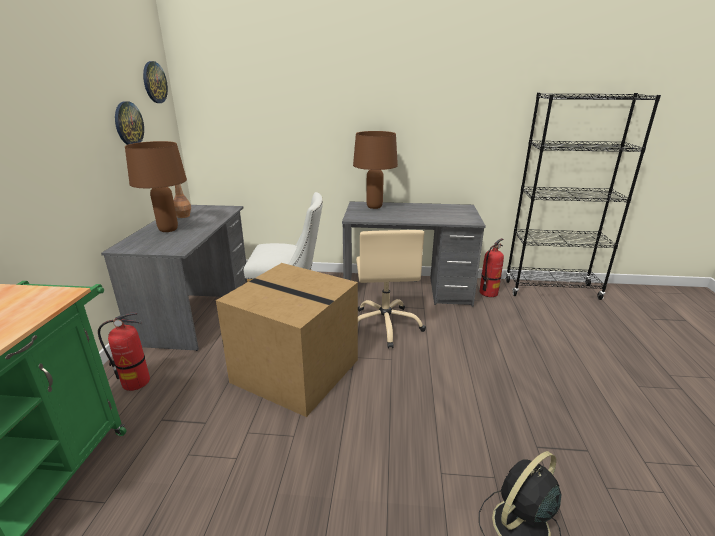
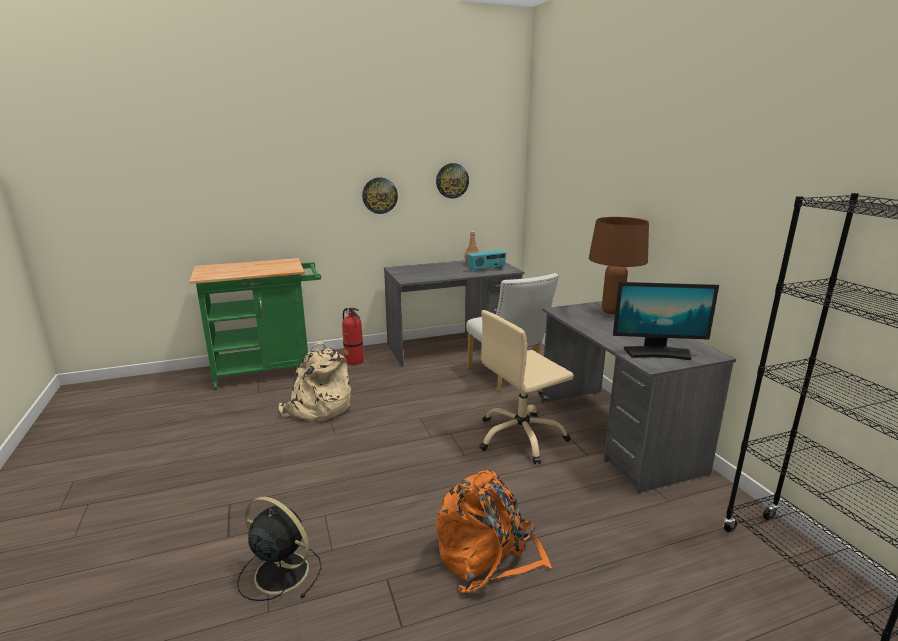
camera: 65 degrees right, 5 degrees down
brown table lamp [125,141,187,232] -> none
wall clock [143,61,168,103] -> wall clock moved to [362,177,398,214]
cardboard box [216,263,358,417] -> none
fire extinguisher [480,238,504,297] -> none
none -> beige backpack [279,342,351,422]
none -> orange backpack [436,470,552,593]
none -> radio [467,250,506,272]
none -> monitor [613,282,719,360]

